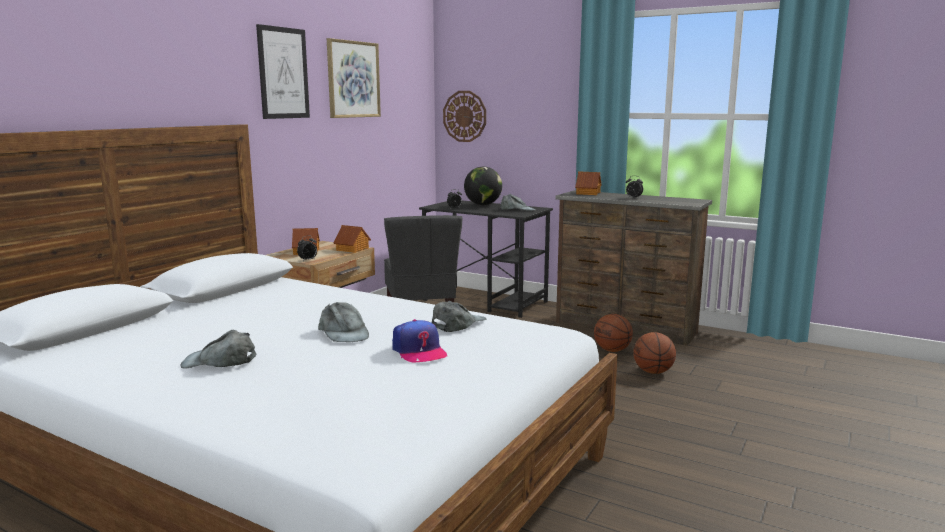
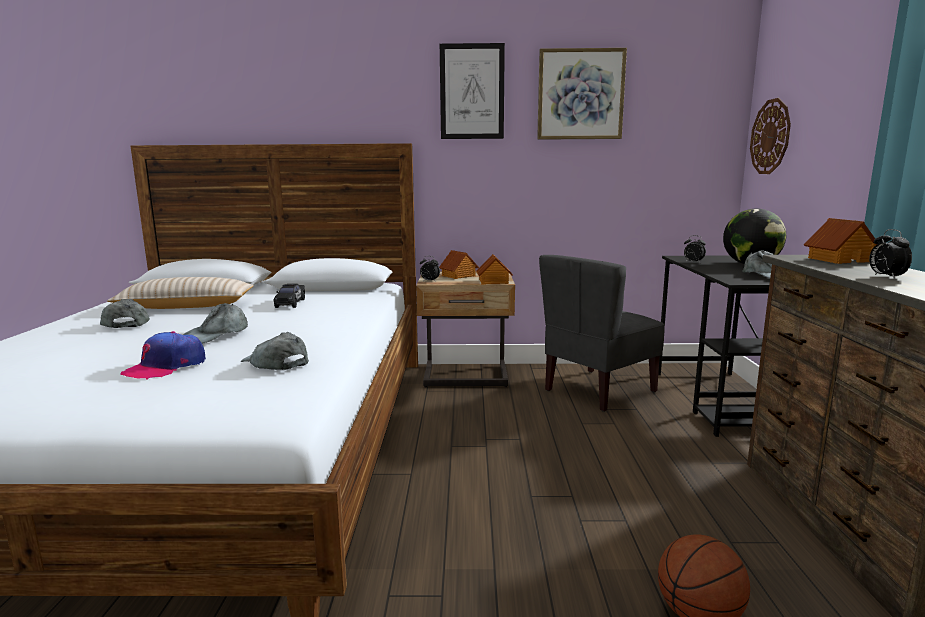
camera: 60 degrees right, 0 degrees up
grey cap [432,301,487,332] -> grey cap turned 150 degrees counterclockwise [241,332,309,370]
basketball [594,314,633,352] -> none
none -> beige pillow [107,277,254,309]
none -> black toy car [274,284,305,308]

